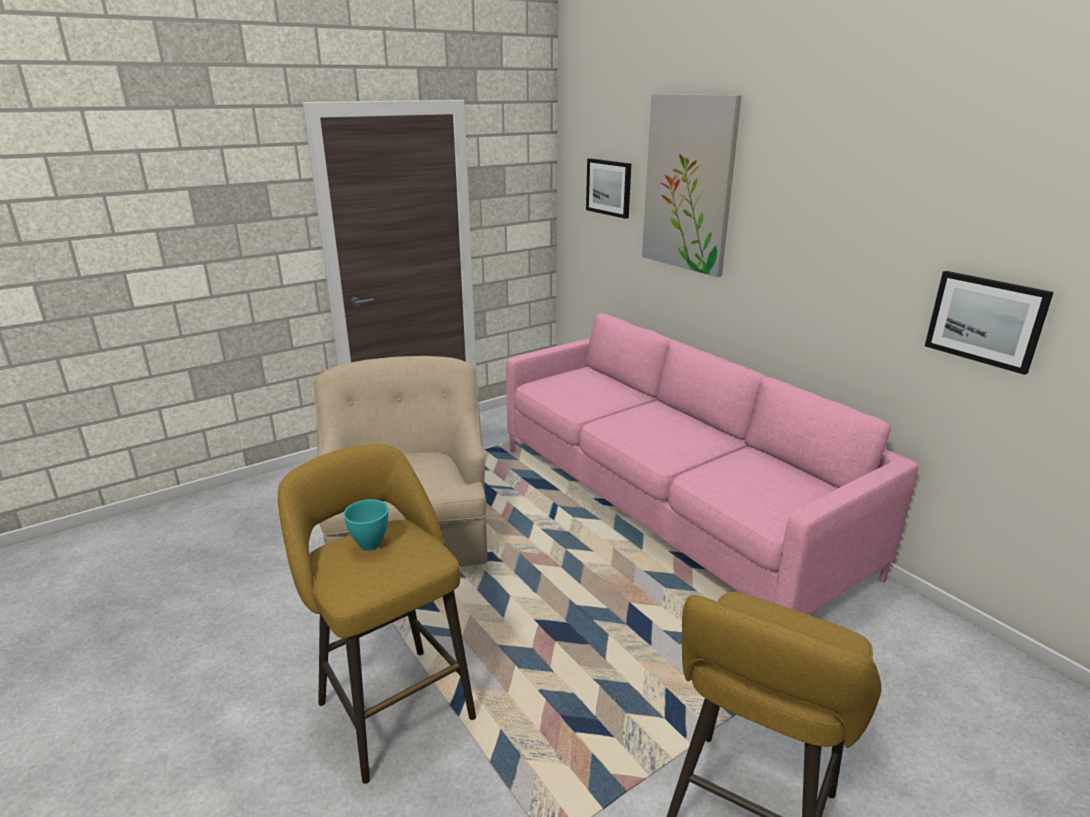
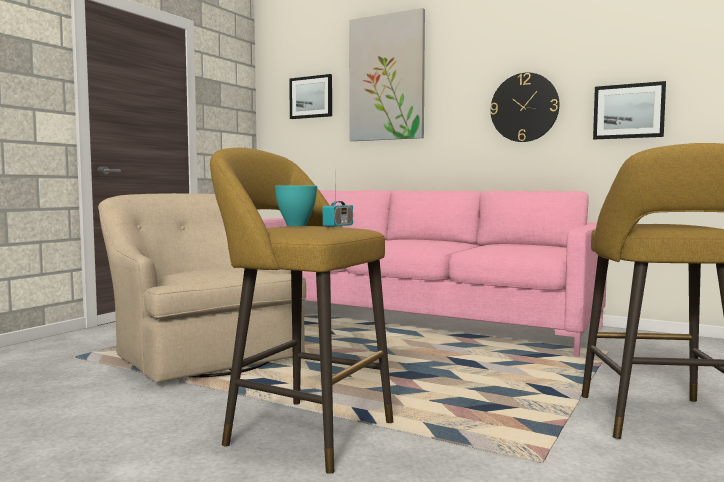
camera: 25 degrees left, 20 degrees down
none -> radio [323,183,353,227]
none -> wall clock [490,72,559,142]

